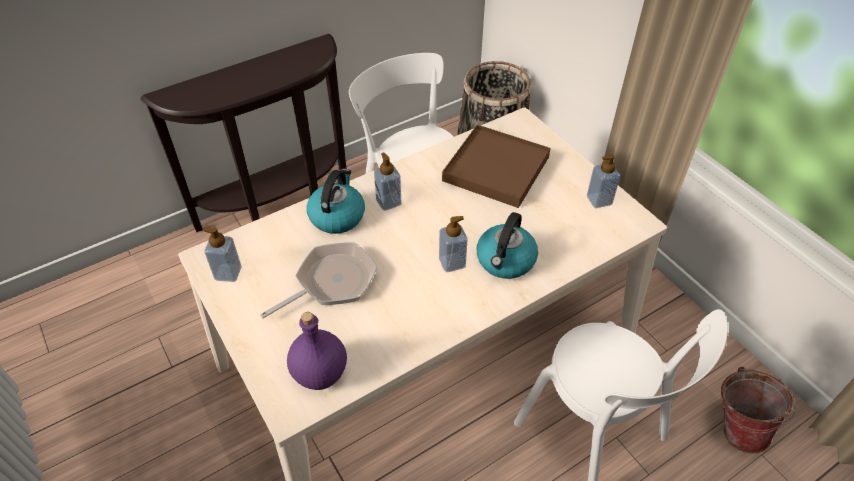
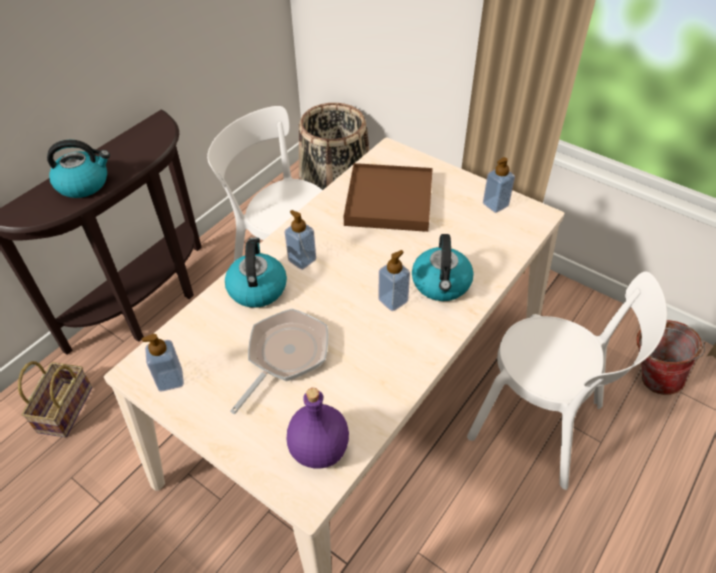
camera: 20 degrees left, 0 degrees up
none -> basket [18,361,92,438]
none -> kettle [47,140,110,198]

